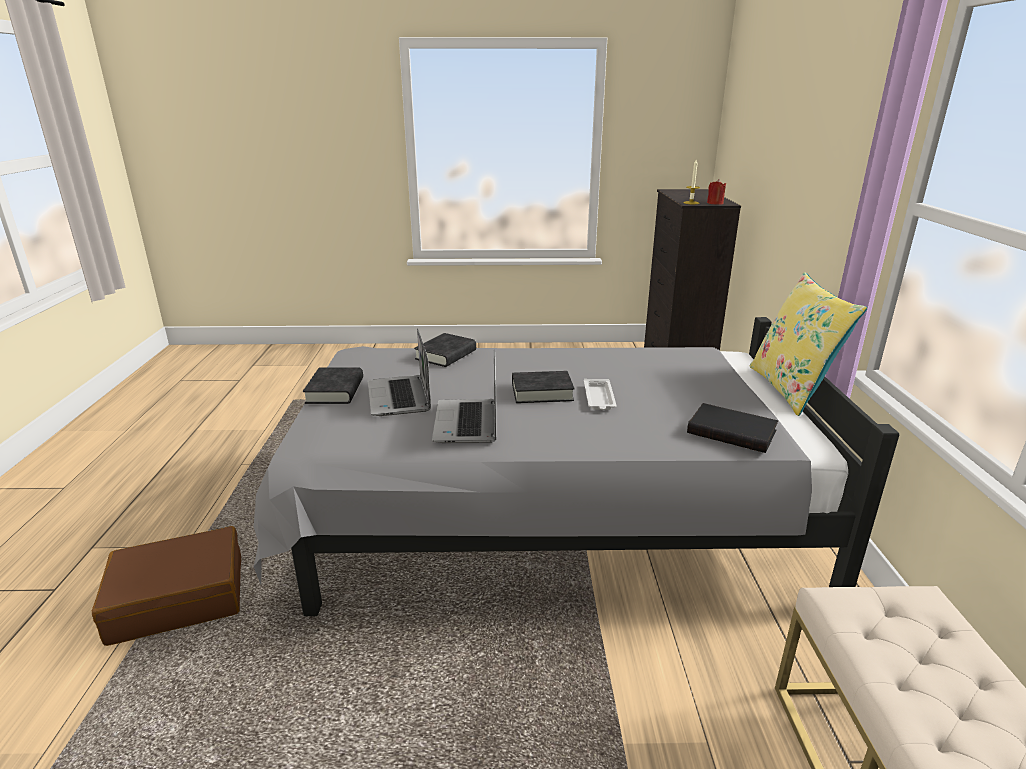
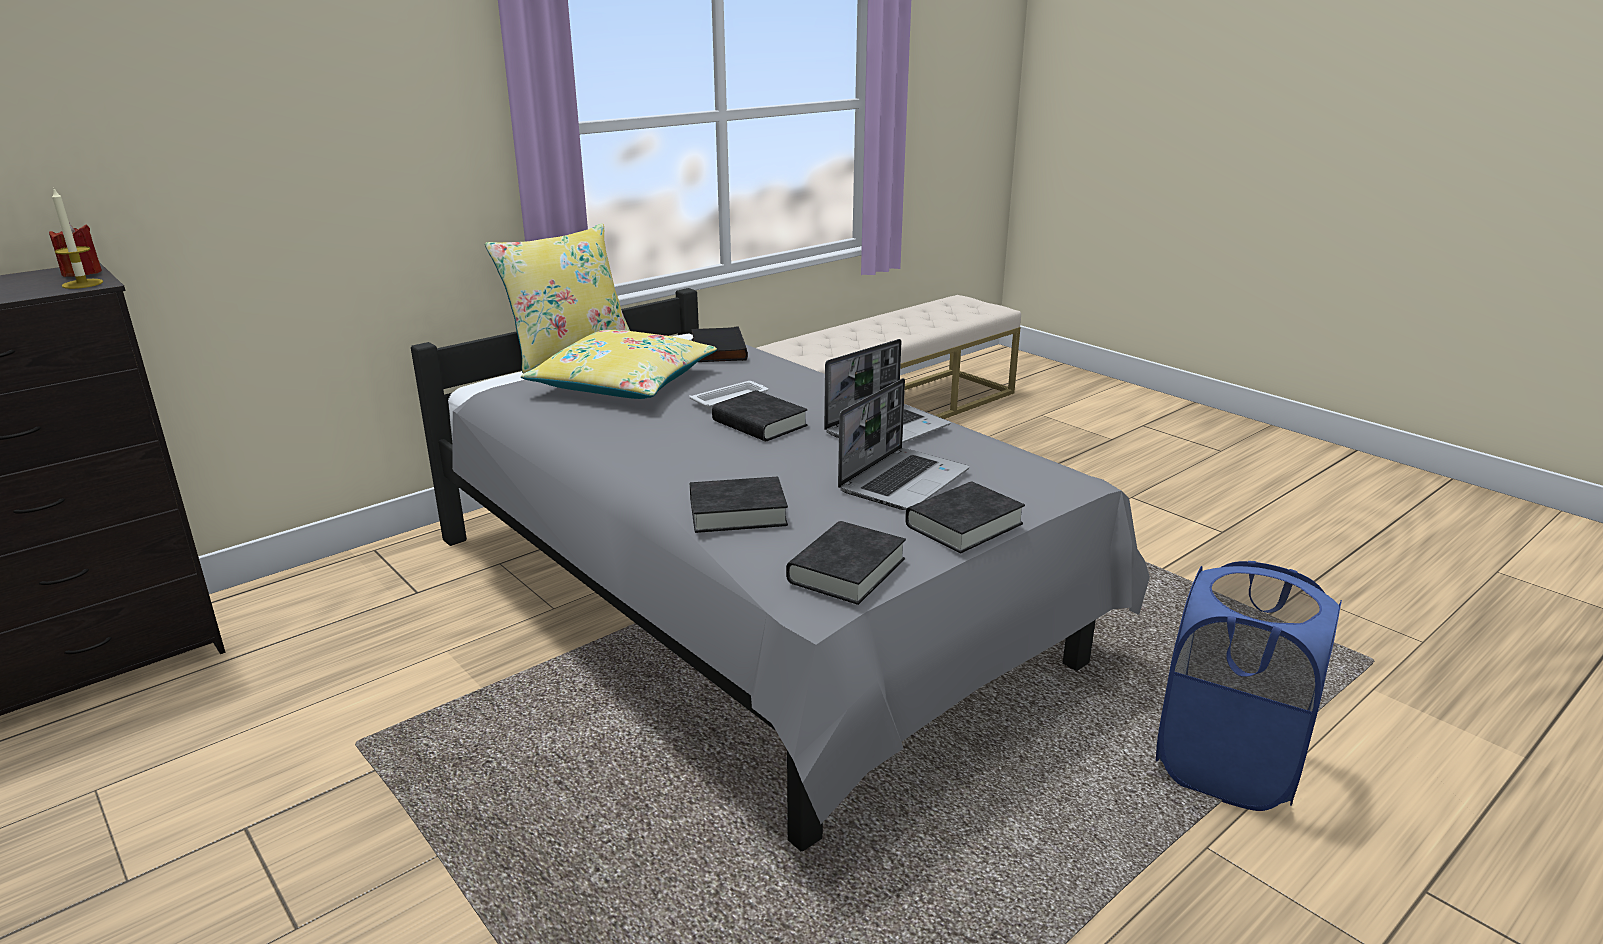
camera: 130 degrees left, 0 degrees up
brown suitcase [92,526,241,646] -> blue laundry basket [1156,561,1342,811]
none -> yellow pillow [521,329,717,399]
none -> black book [786,521,906,605]

